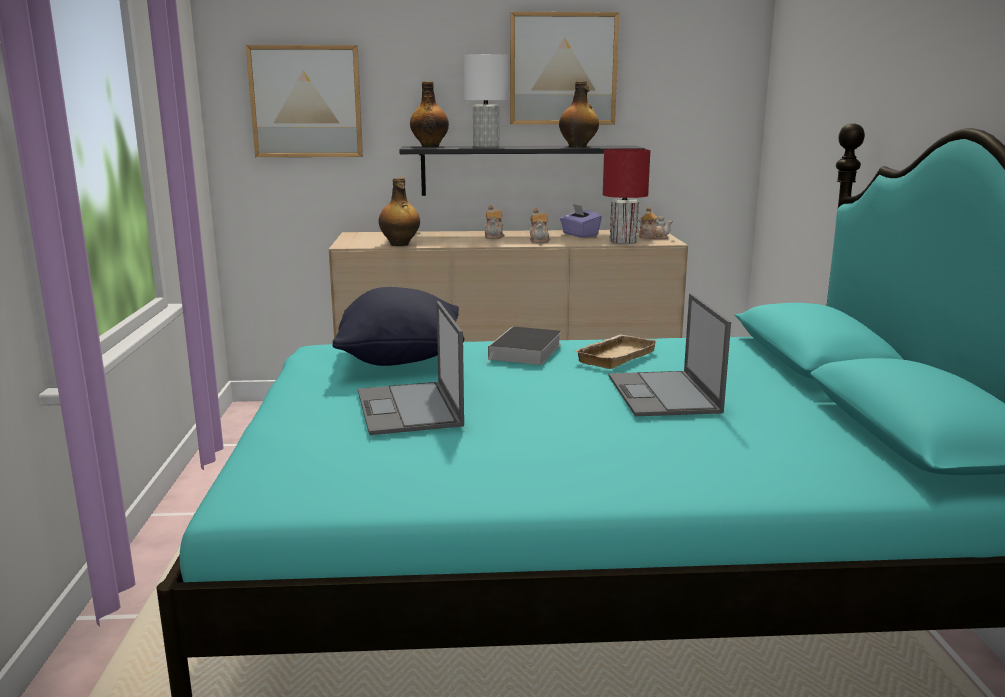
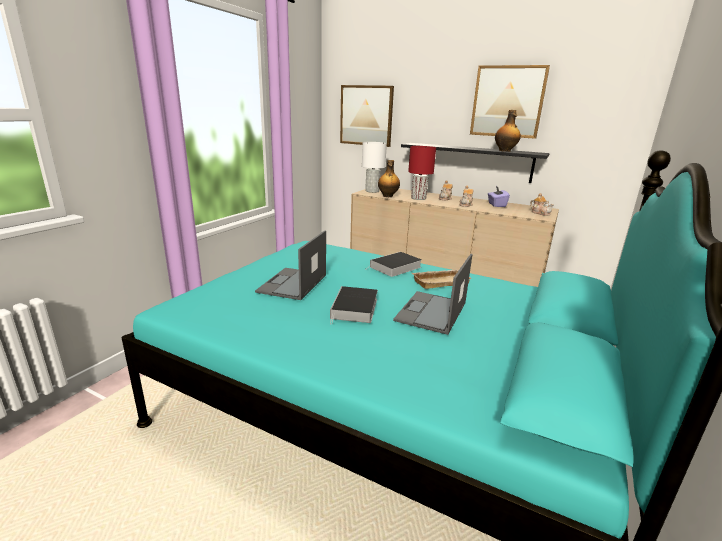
camera: 30 degrees right, 5 degrees up
black pillow [332,287,464,366] -> none
bottle [410,81,449,147] -> none
white table lamp [464,54,508,148] -> white table lamp moved to [362,142,387,193]
red table lamp [603,149,650,244] -> red table lamp moved to [408,146,436,200]
none -> book [330,286,378,324]

